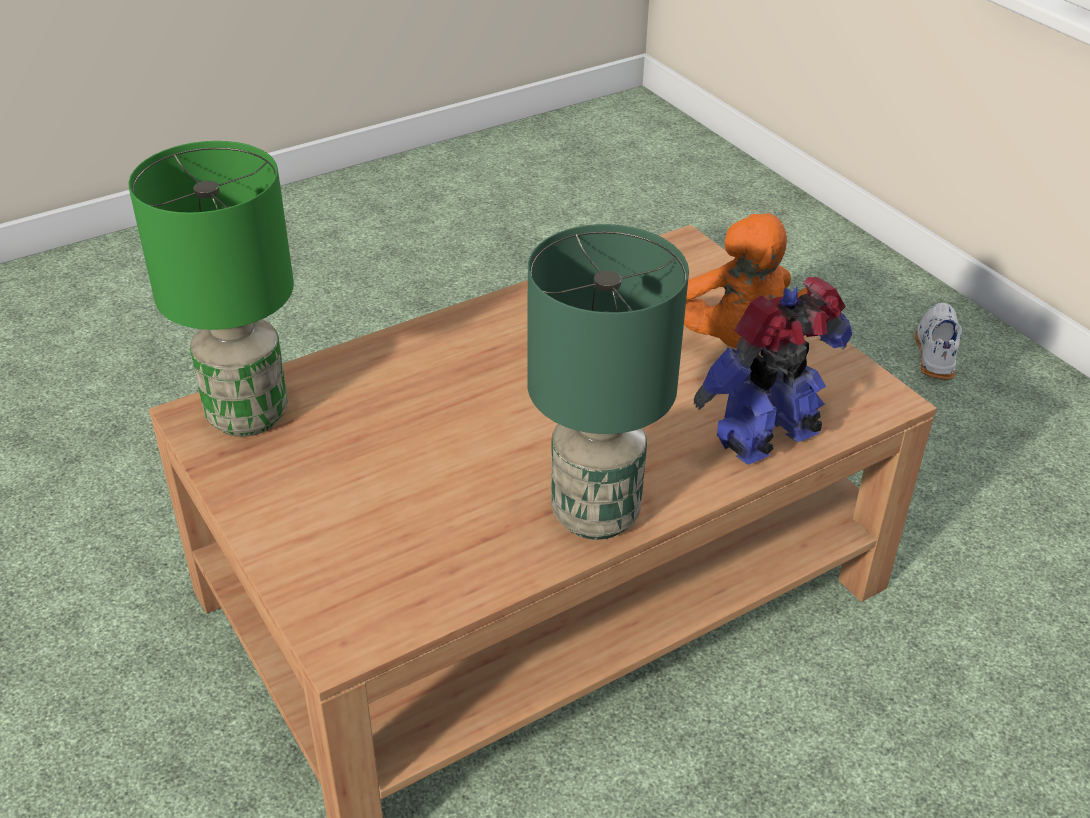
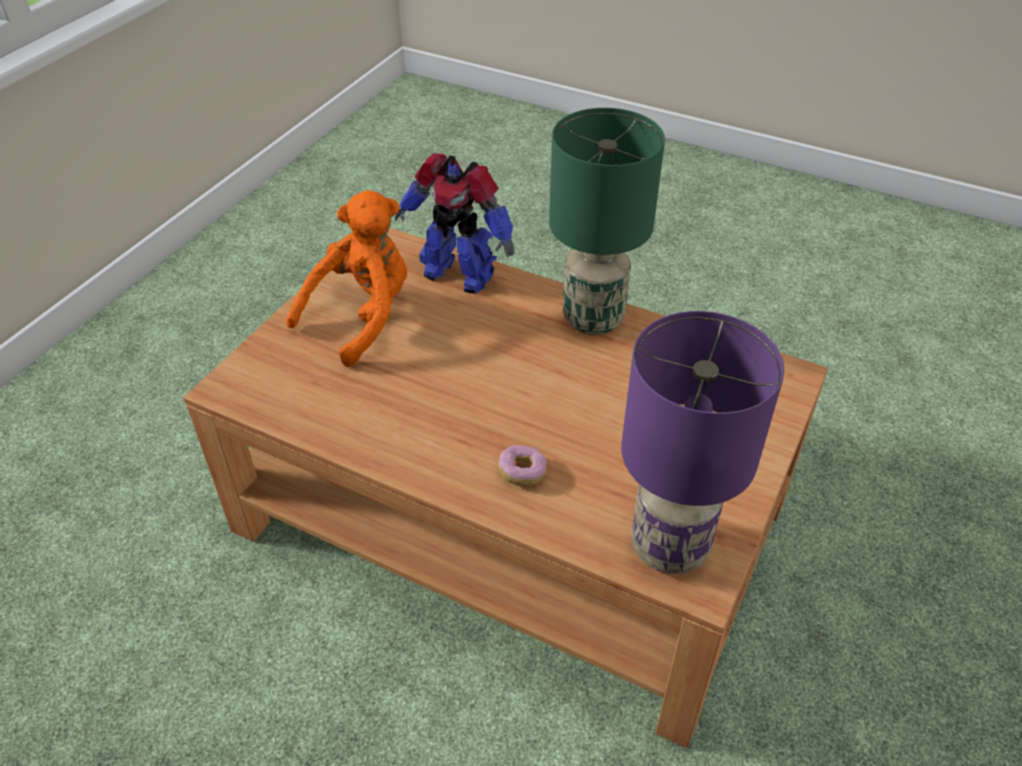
camera: 120 degrees left, 5 degrees up
green table lamp [128,141,294,437] -> purple table lamp [621,311,784,574]
white shoe [915,303,962,380] -> none
none -> donut [498,445,547,486]

